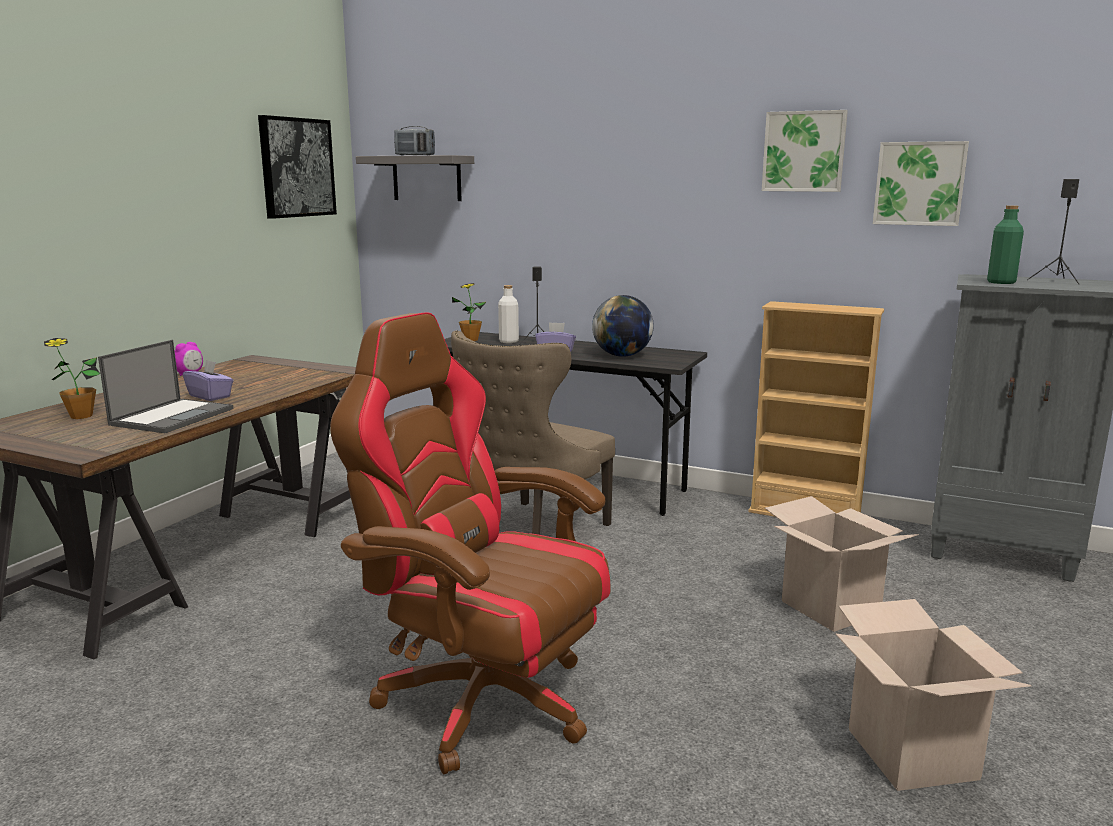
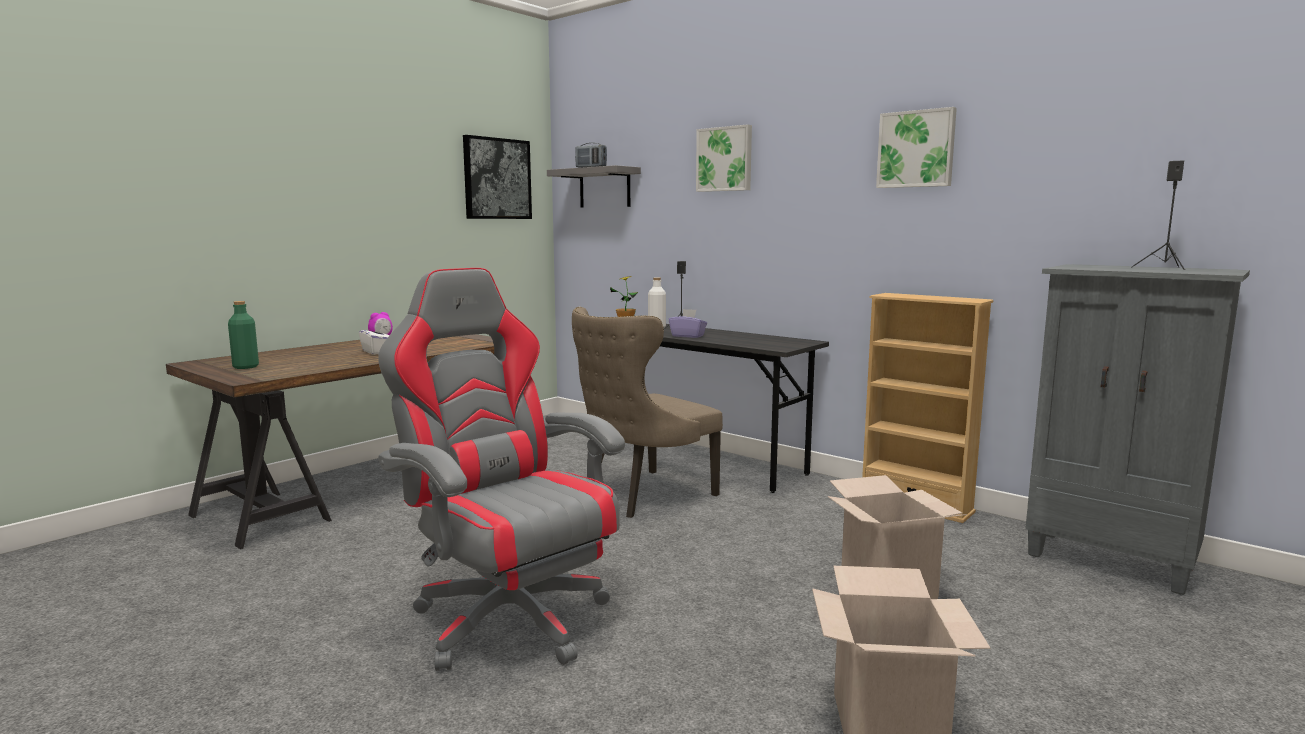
camera: 15 degrees right, 5 degrees down
potted plant [44,338,100,419] -> none
laptop [98,340,233,433] -> none
purple tissue box [183,360,234,401] -> white tissue box [359,322,390,355]
brown office chair [330,312,610,774] -> grey office chair [378,268,625,671]
globe [592,295,654,357] -> none
picture [873,141,969,226] -> picture moved to [696,124,752,192]
green bottle [987,205,1024,284] -> green bottle moved to [228,301,259,369]

